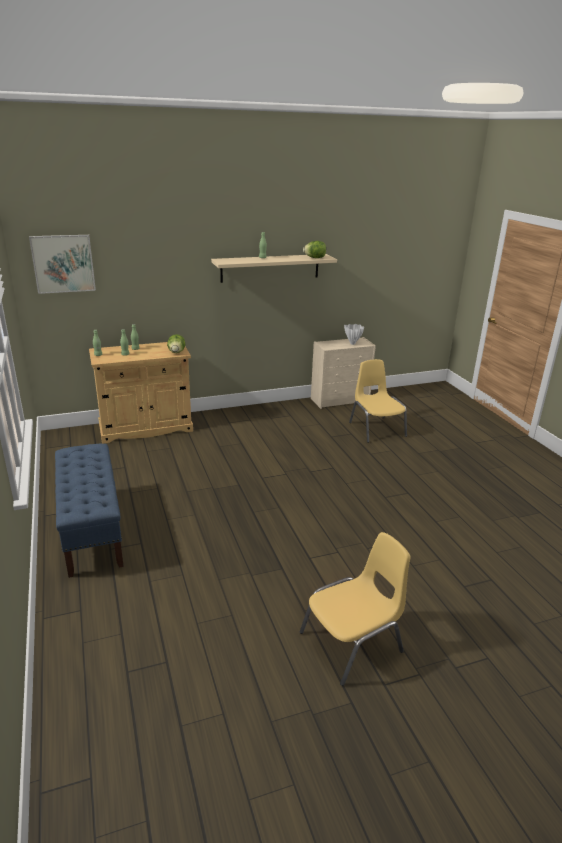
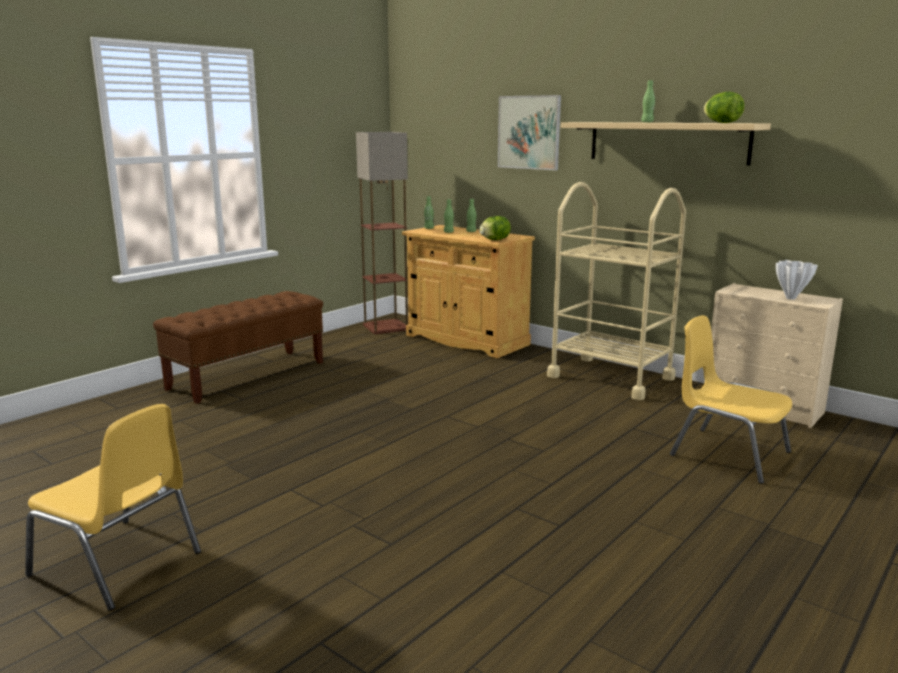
camera: 60 degrees right, 10 degrees down
picture [29,235,96,294] -> picture moved to [498,95,561,170]
blue bench [55,444,124,578] -> brown bench [153,291,323,404]
yellow chair [349,359,407,443] -> yellow chair turned 90 degrees counterclockwise [670,315,792,484]
none -> floor lamp [356,132,408,334]
none -> beige cart [547,182,686,400]

